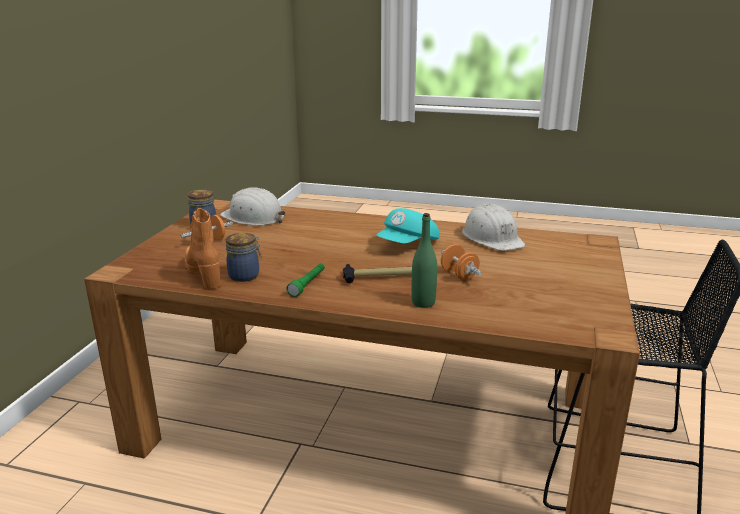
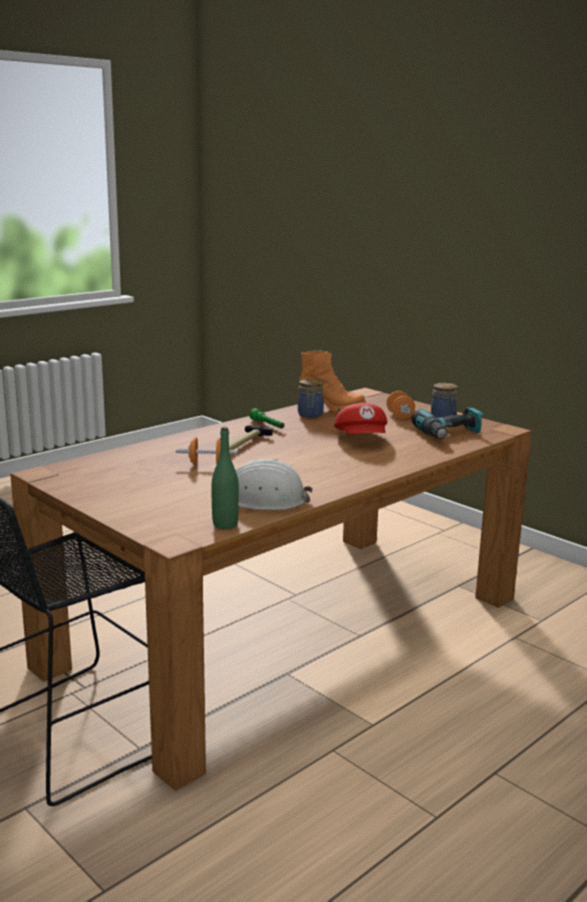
camera: 120 degrees right, 5 degrees down
white hard hat [220,187,286,226] -> power drill [411,407,483,440]
turquoise cap [376,208,439,243] -> none
green bottle [411,213,437,308] -> green bottle moved to [211,427,239,529]
none -> red cap [334,403,388,434]

